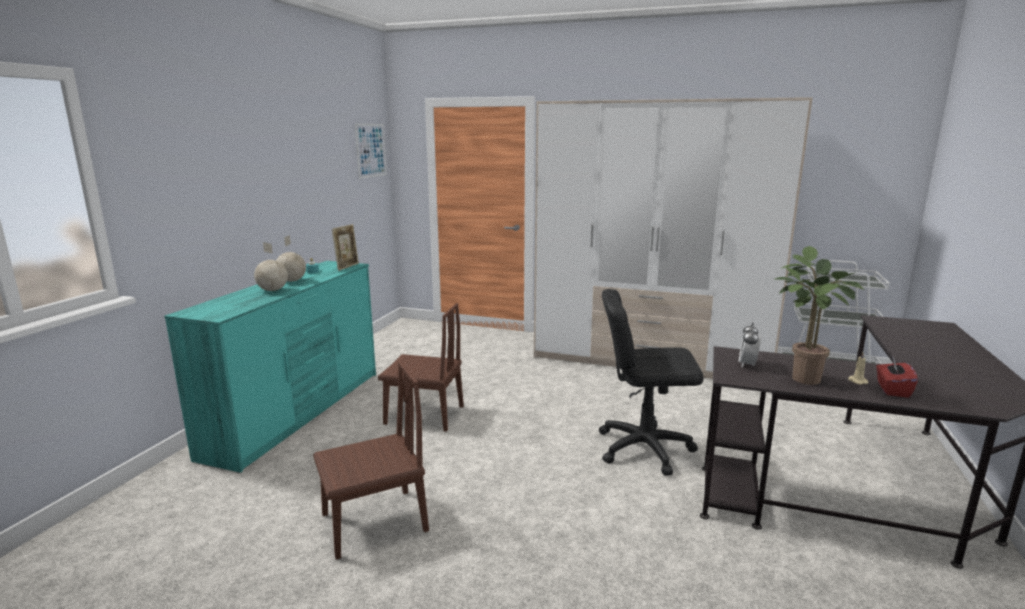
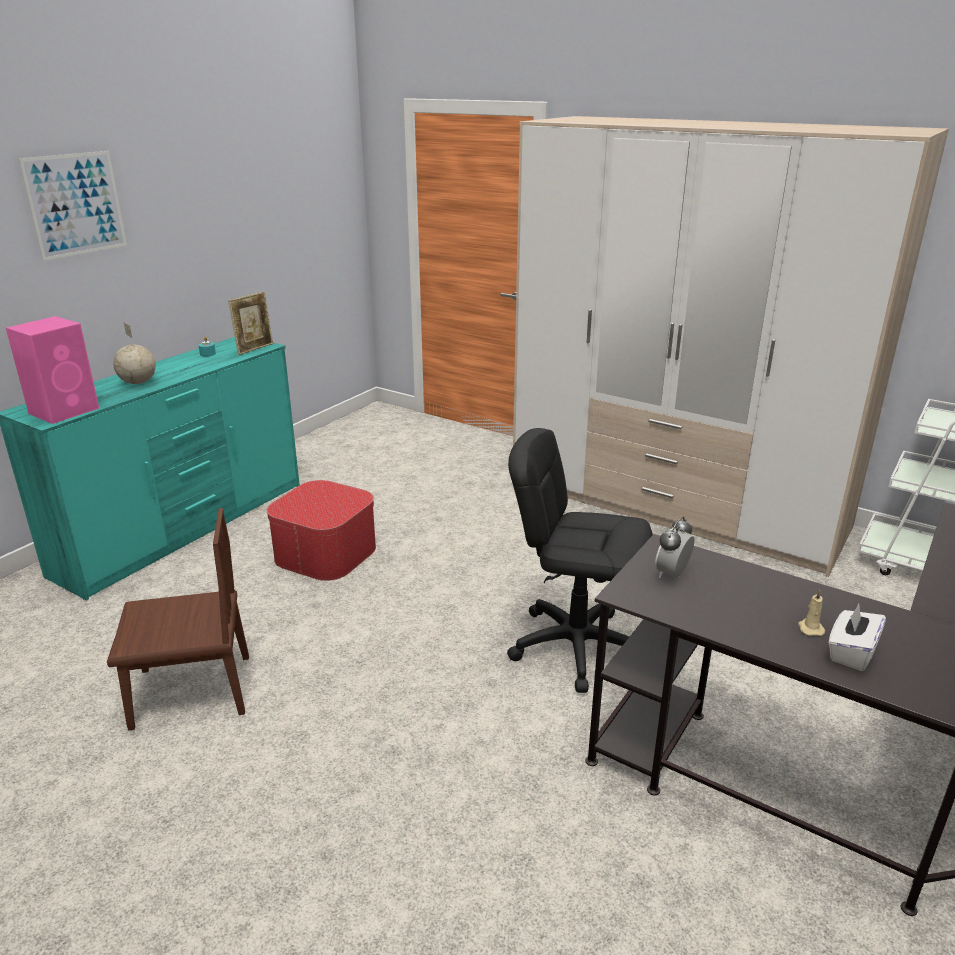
camera: 15 degrees right, 10 degrees up
globe [276,235,306,282] -> none
picture [355,124,387,179] -> picture moved to [18,151,127,261]
brown chair [378,303,464,432] -> ottoman [267,480,376,581]
potted plant [775,246,865,385] -> none
red tissue box [876,356,918,398] -> white tissue box [828,604,886,671]
none -> pink speaker [6,316,99,424]

